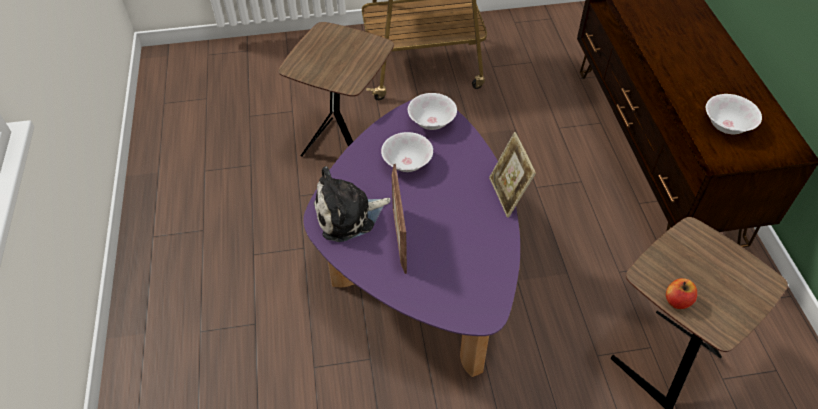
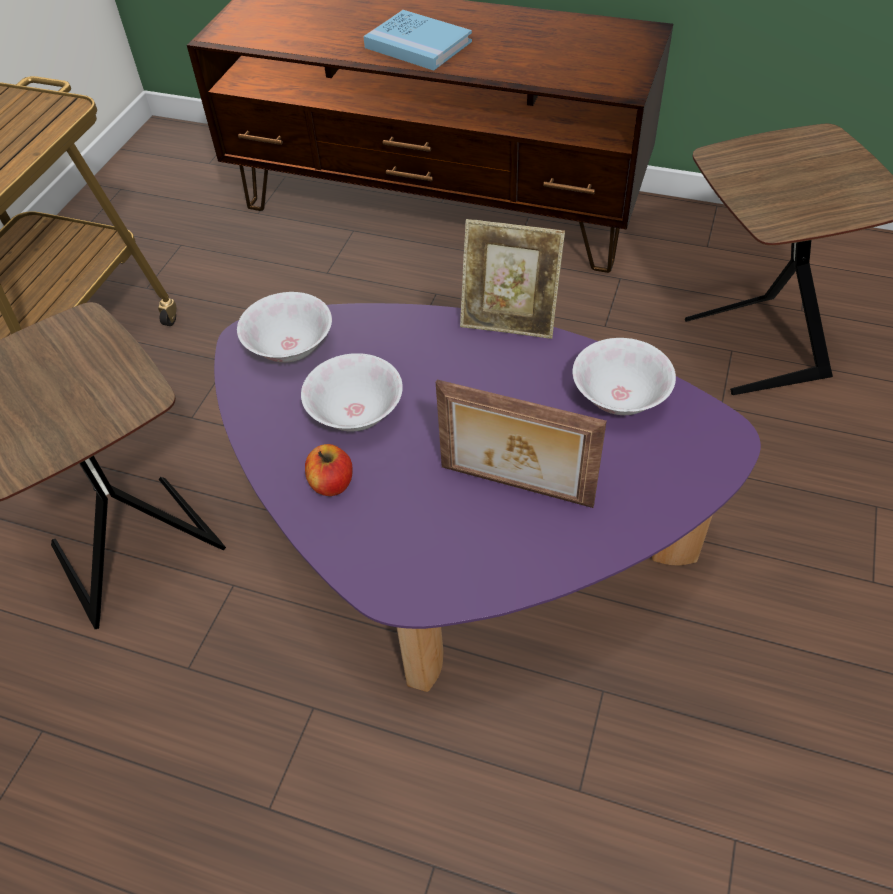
camera: 60 degrees left, 0 degrees up
plush toy [314,166,391,242] -> none
apple [666,278,697,309] -> apple moved to [305,444,353,496]
white bowl [706,94,762,134] -> white bowl moved to [573,338,676,415]
none -> blue book [363,10,472,71]

